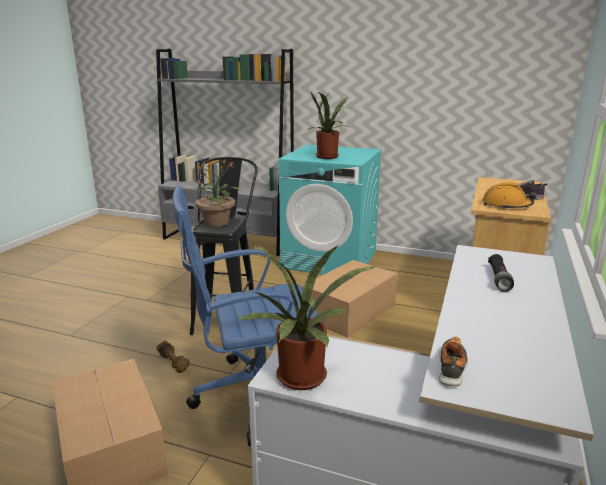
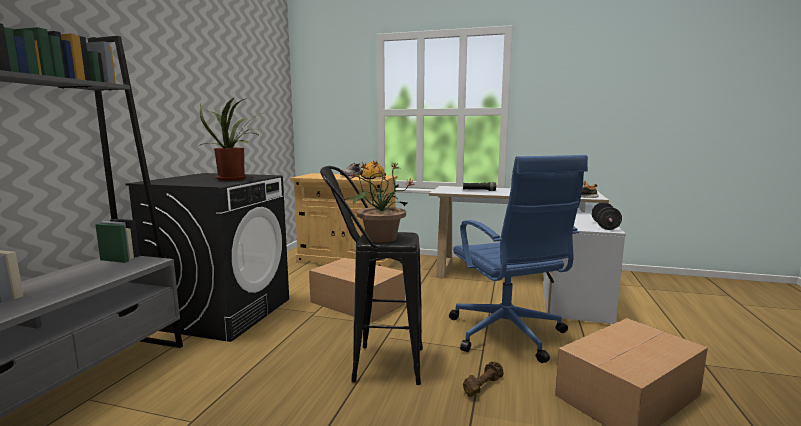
camera: 95 degrees left, 10 degrees down
potted plant [236,244,377,390] -> black dumbbell [591,202,622,230]
turquoise washing machine [278,144,382,275] -> black washing machine [125,173,289,342]

